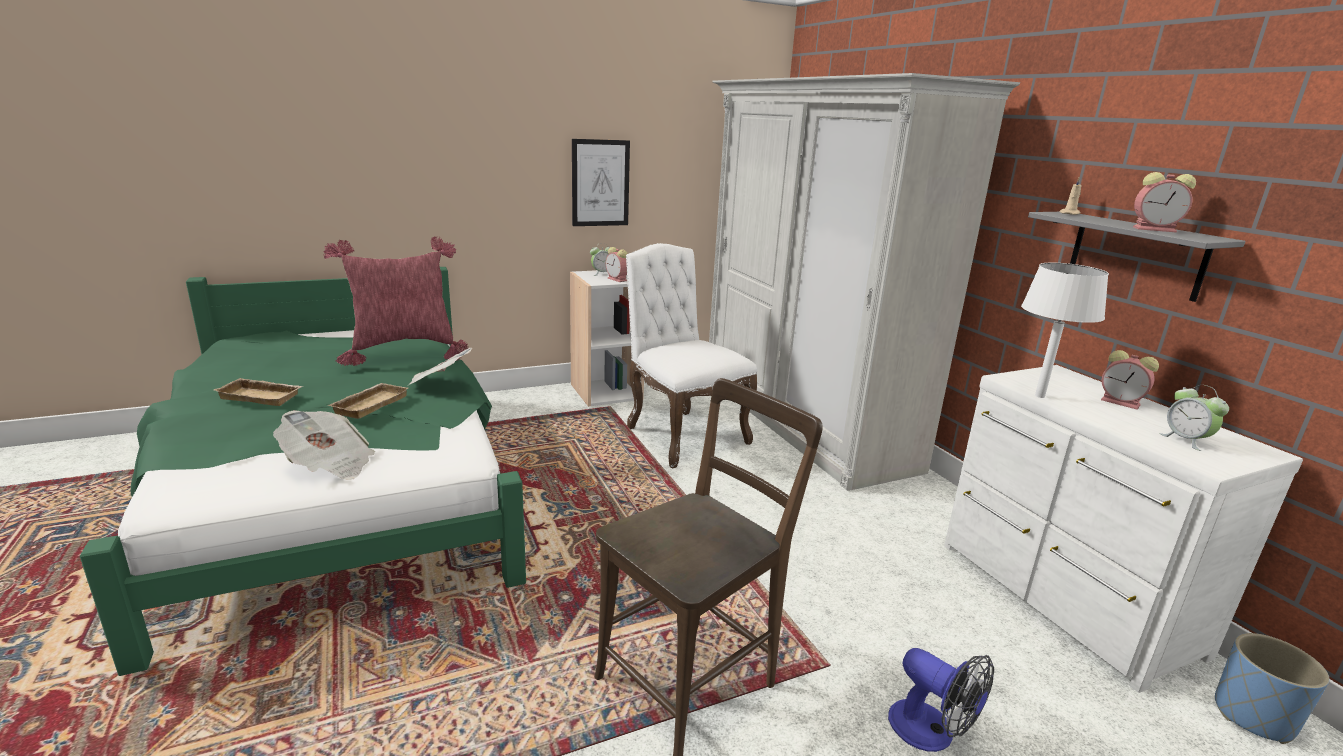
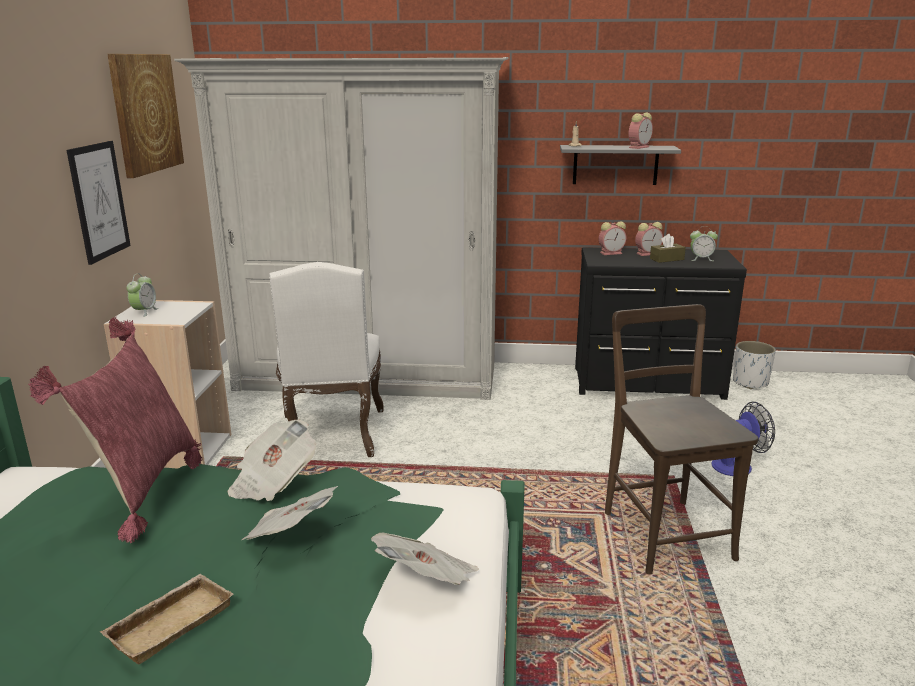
camera: 60 degrees left, 0 degrees up
beige tray [329,383,408,419] -> newspaper [242,486,338,540]
alarm clock [606,247,628,282] -> alarm clock moved to [599,221,627,255]
white chair [626,243,757,469] -> white chair turned 90 degrees counterclockwise [269,262,383,457]
white dresser [944,365,1303,693] -> black dresser [575,247,747,400]
white table lamp [1021,263,1109,398] -> none
blue planter [1215,633,1330,744] -> white planter [733,341,776,389]
none -> picture [107,54,184,178]
none -> brown tissue box [650,234,686,263]

